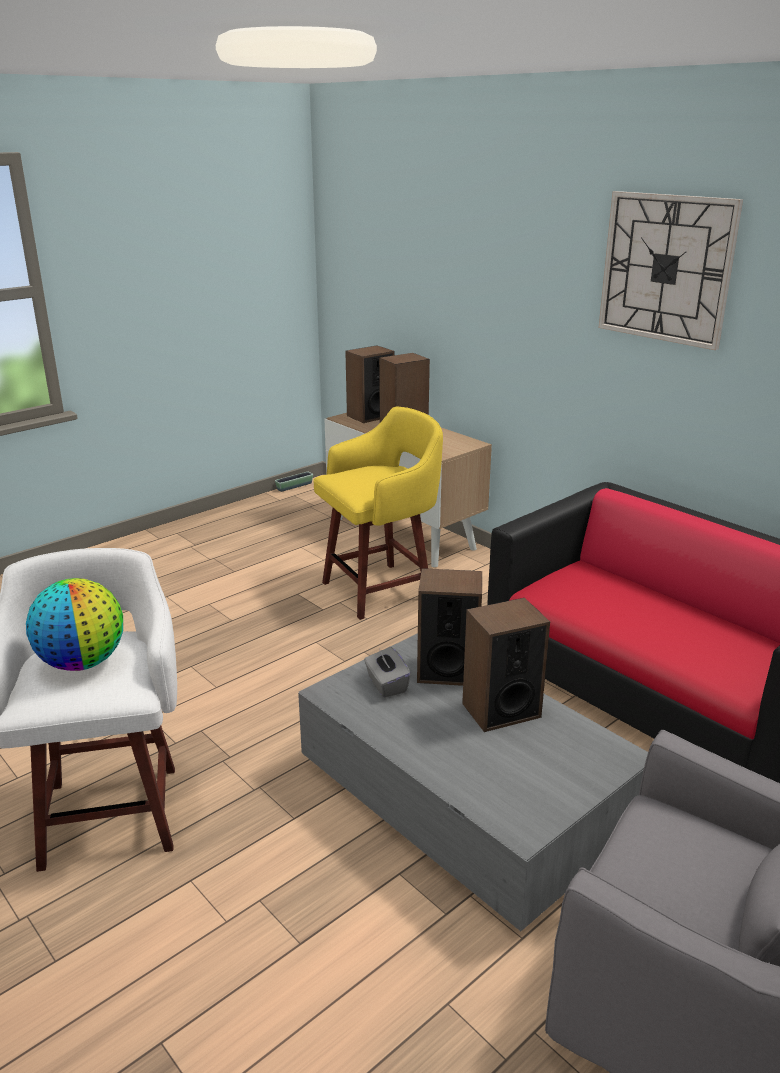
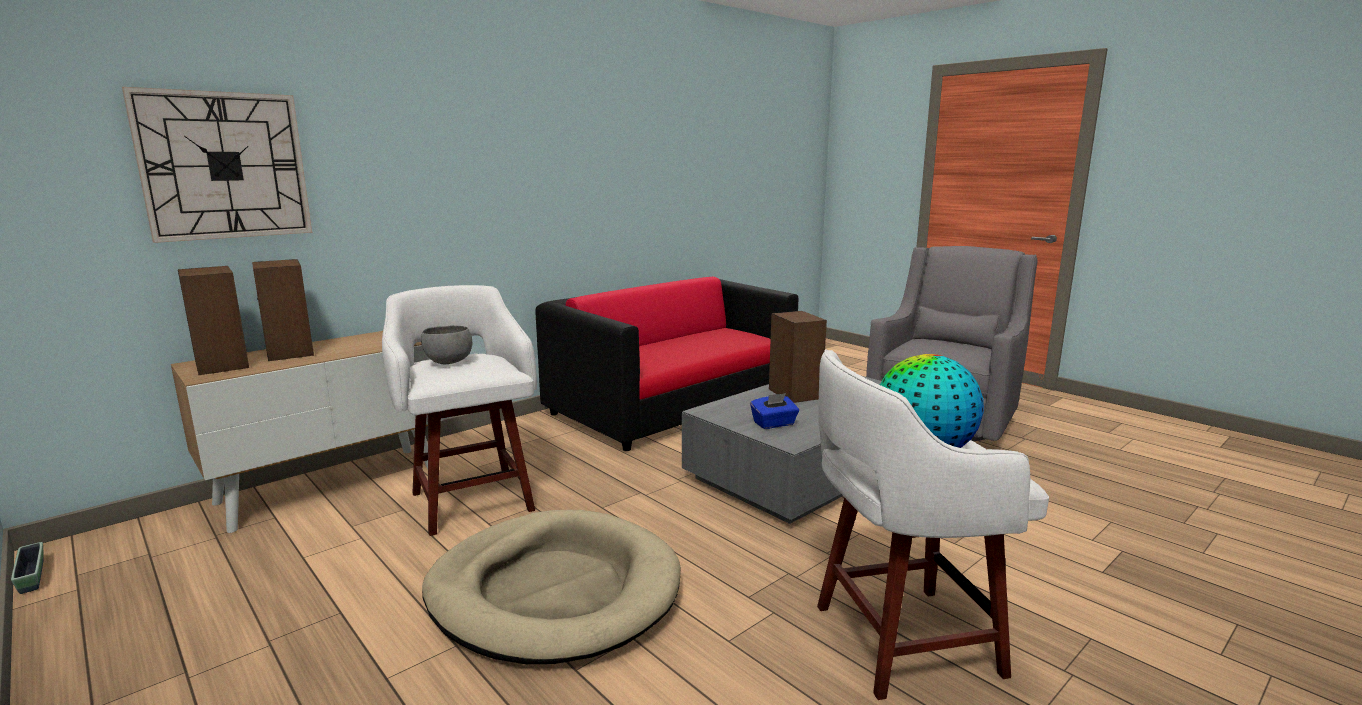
camera: 90 degrees left, 10 degrees down
yellow stool [313,407,443,620] -> white stool [382,285,537,536]
grey tissue box [364,647,411,698] -> blue tissue box [750,393,799,429]
speaker [417,568,482,686] -> none
wall clock [598,191,743,350] -> wall clock moved to [122,87,312,243]
none -> grey bowl [421,325,472,364]
none -> beige dog bed [422,510,681,664]

